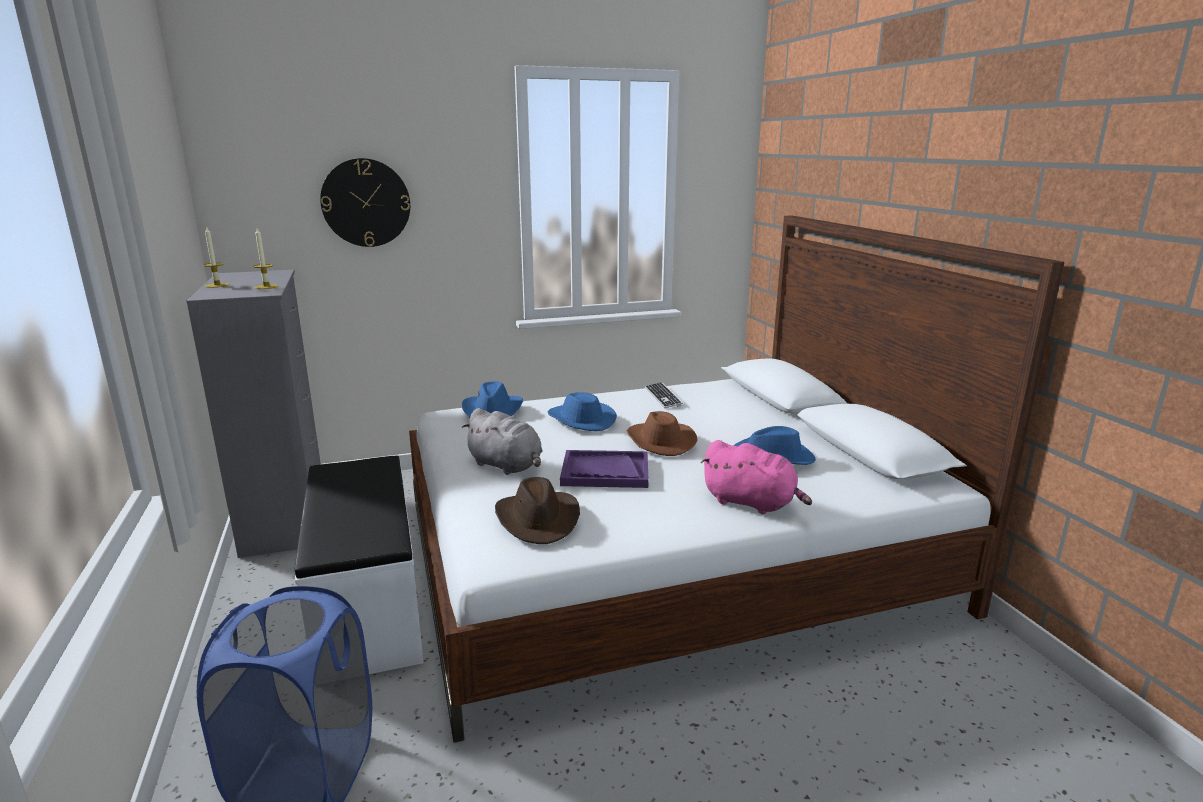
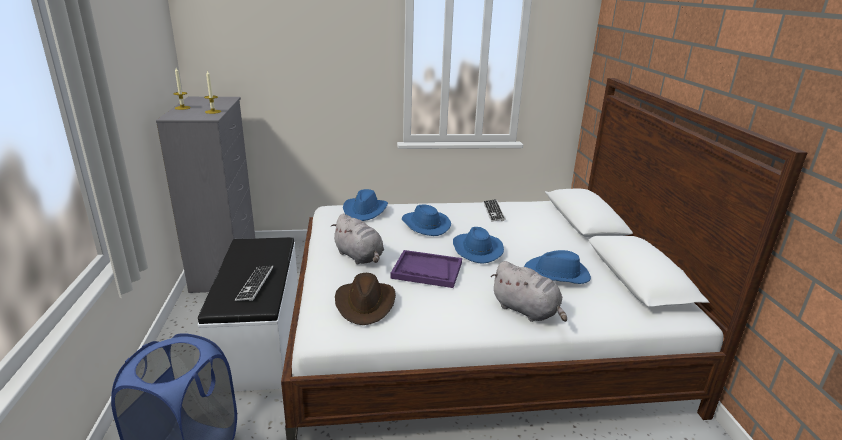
camera: 10 degrees right, 5 degrees up
wall clock [320,158,410,247] -> none
brown hat [627,411,698,456] -> blue hat [453,227,504,264]
pink plush toy [701,440,812,514] -> grey plush toy [491,261,567,322]
none -> keyboard [235,265,274,301]

